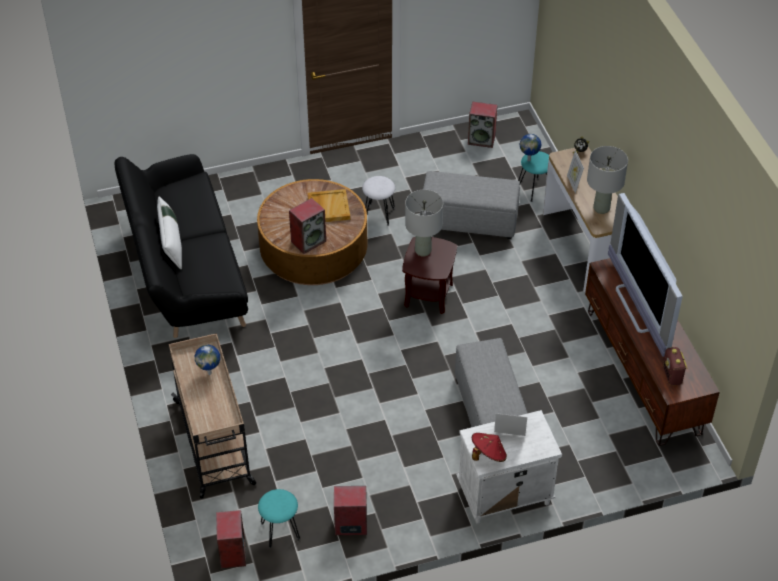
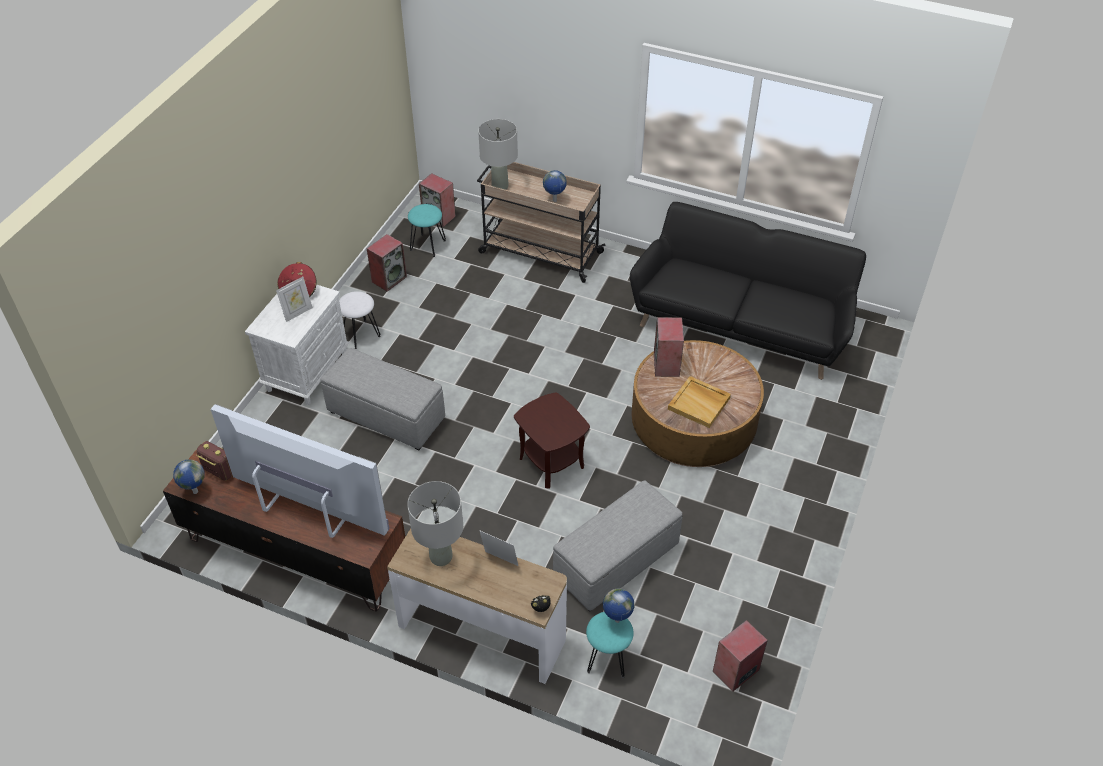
camera: 130 degrees right, 0 degrees up
white pillow [157,197,182,270] -> none
white stool [362,176,395,226] -> white stool moved to [339,291,381,349]
grey table lamp [405,190,443,257] -> grey table lamp moved to [478,119,518,190]
none -> globe [173,459,205,494]

